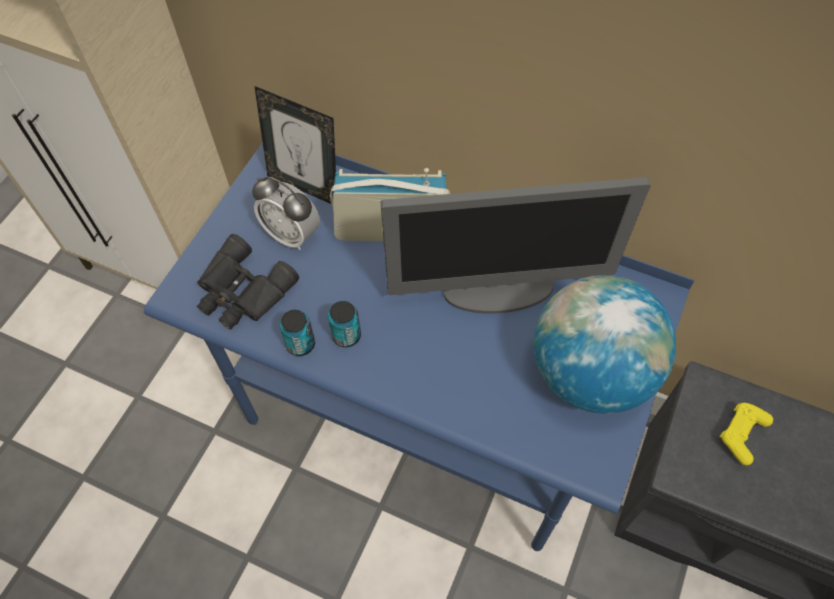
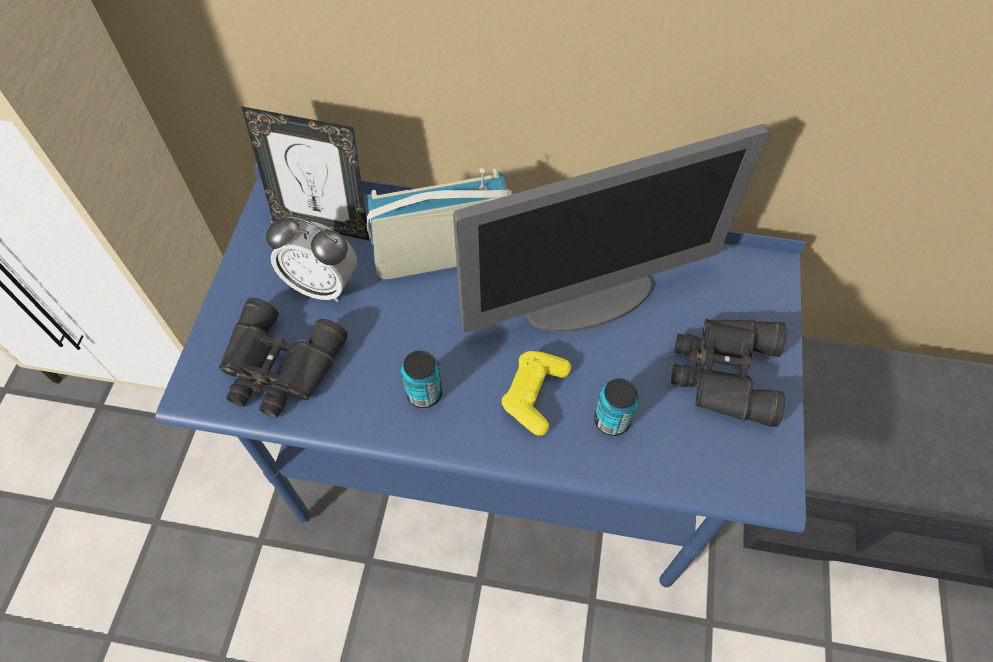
camera: 15 degrees left, 0 degrees up
can [280,310,315,356] -> can moved to [594,378,639,436]
globe [534,275,676,414] -> black binoculars [671,319,787,427]
yellow game controller [720,403,773,465] -> yellow game controller moved to [502,351,571,436]

